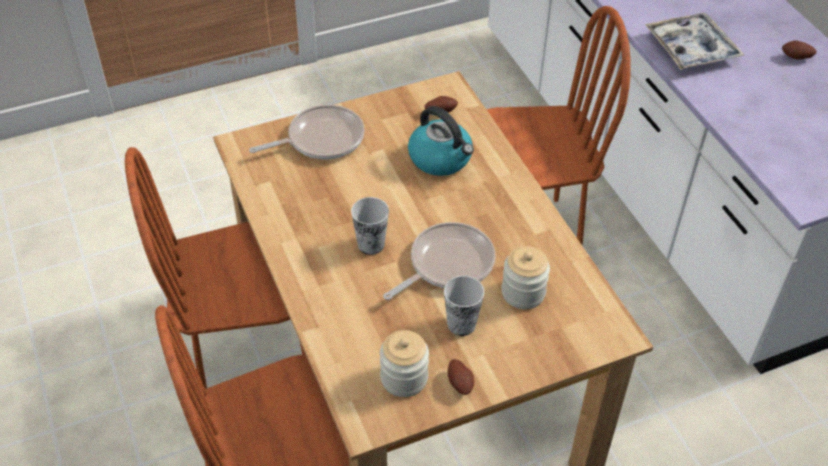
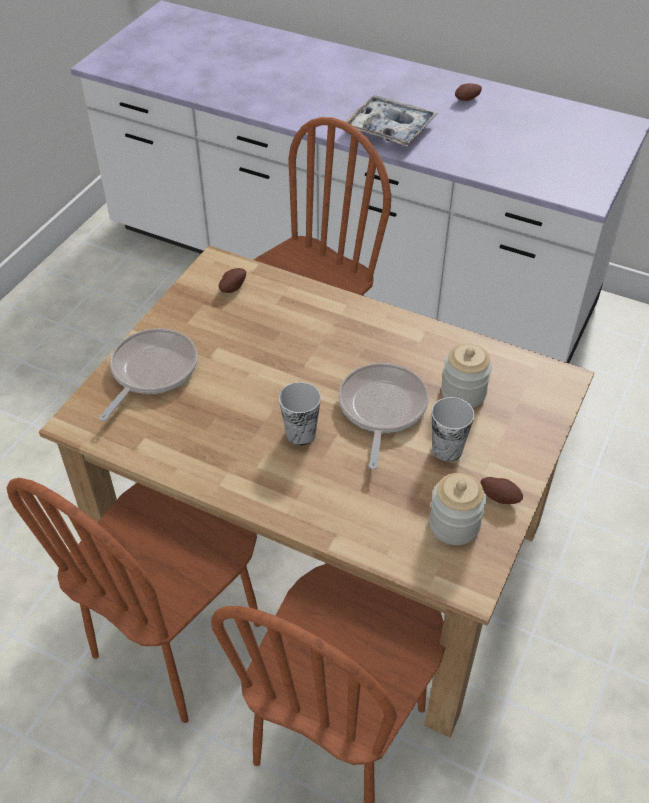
camera: 40 degrees left, 0 degrees up
kettle [408,106,474,176] -> none

